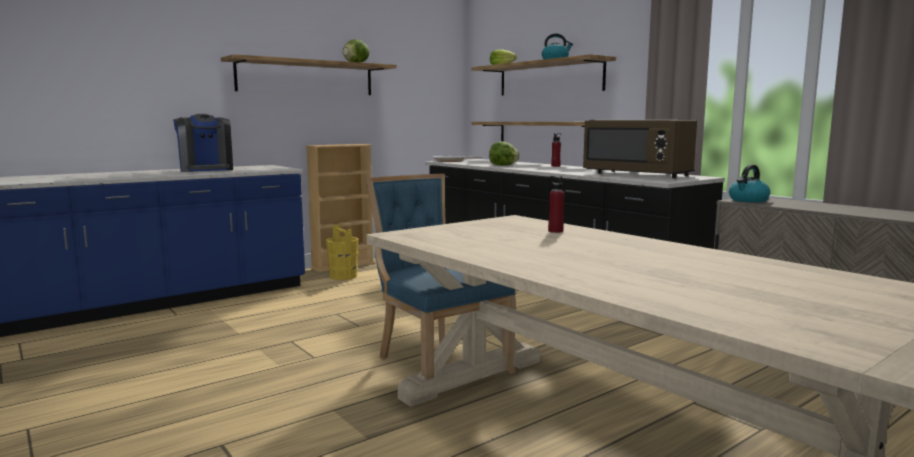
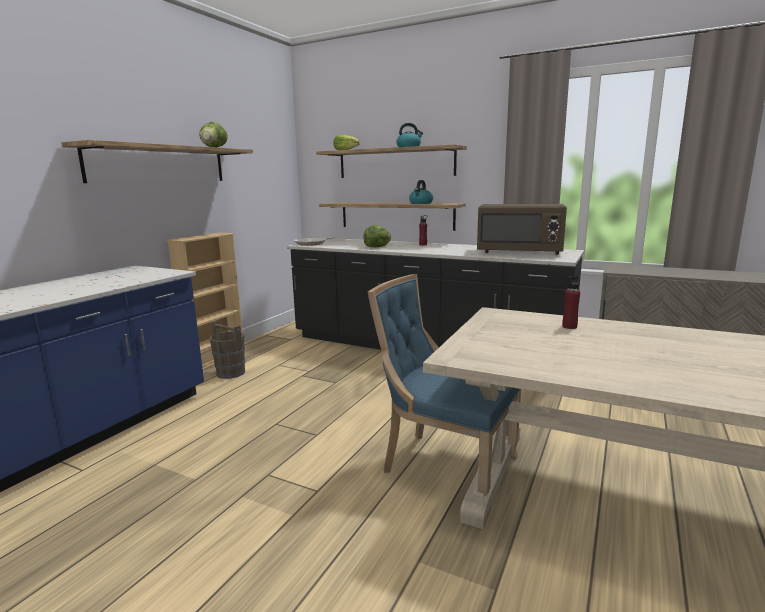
camera: 25 degrees left, 5 degrees up
coffee machine [173,114,233,172] -> none
yellow bucket [326,225,359,280] -> brown bucket [210,321,245,379]
kettle [729,165,770,202] -> kettle moved to [409,180,433,204]

